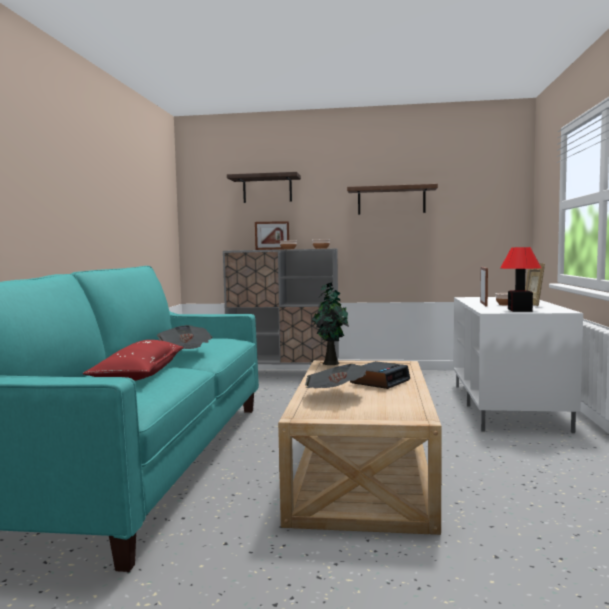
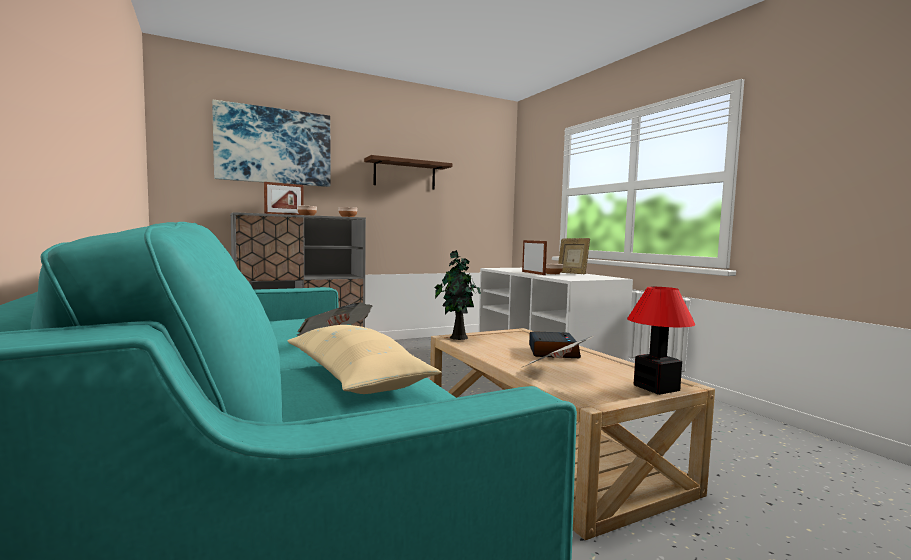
camera: 35 degrees left, 0 degrees up
red pillow [83,340,184,381] -> beige pillow [287,325,441,394]
shelf [227,172,301,203] -> picture [212,100,330,187]
table lamp [500,247,541,312] -> table lamp moved to [627,287,695,395]

